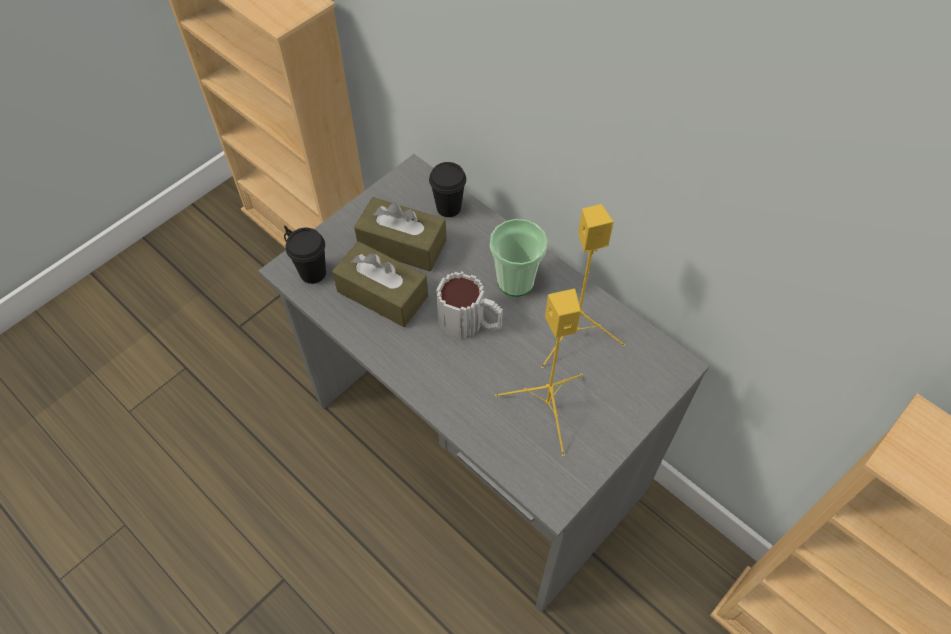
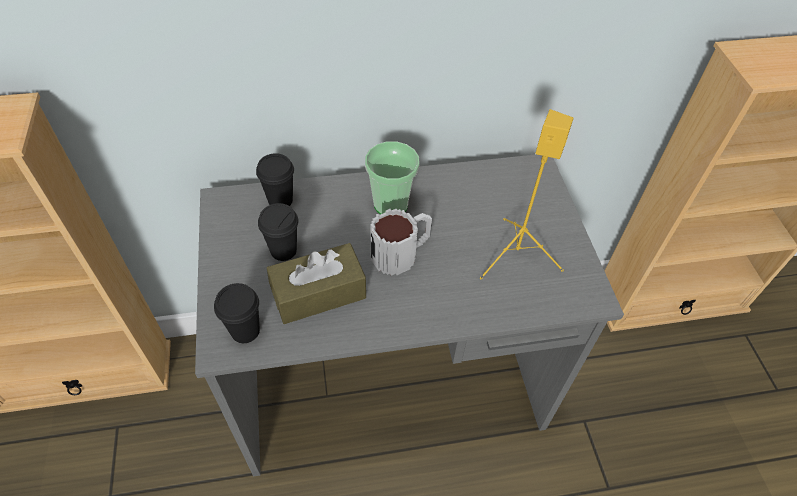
camera: 55 degrees left, 5 degrees down
brown tissue box [354,197,447,271] -> black cup [258,203,299,261]
yellow speaker [541,204,625,369] -> none

